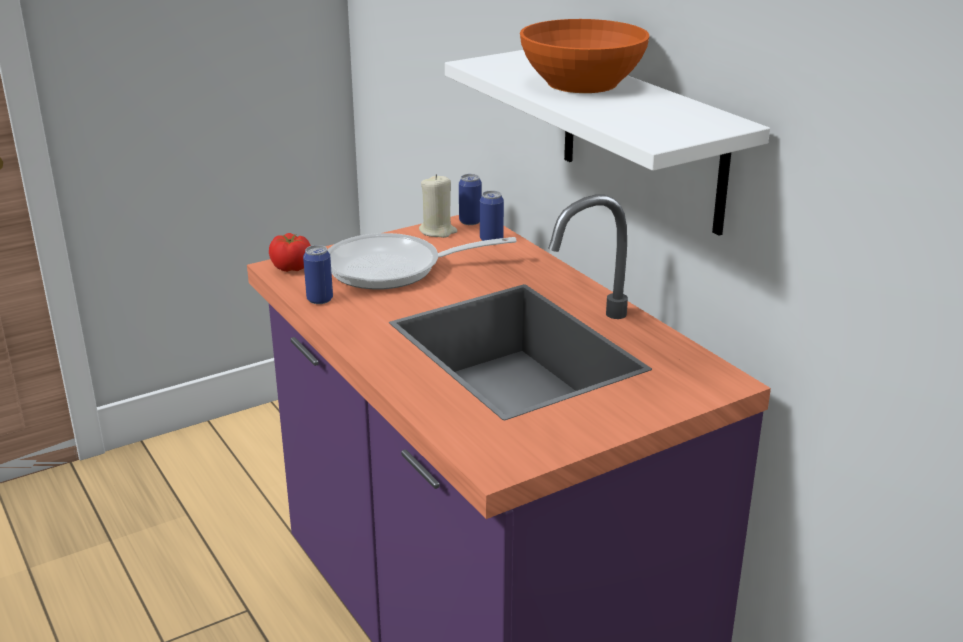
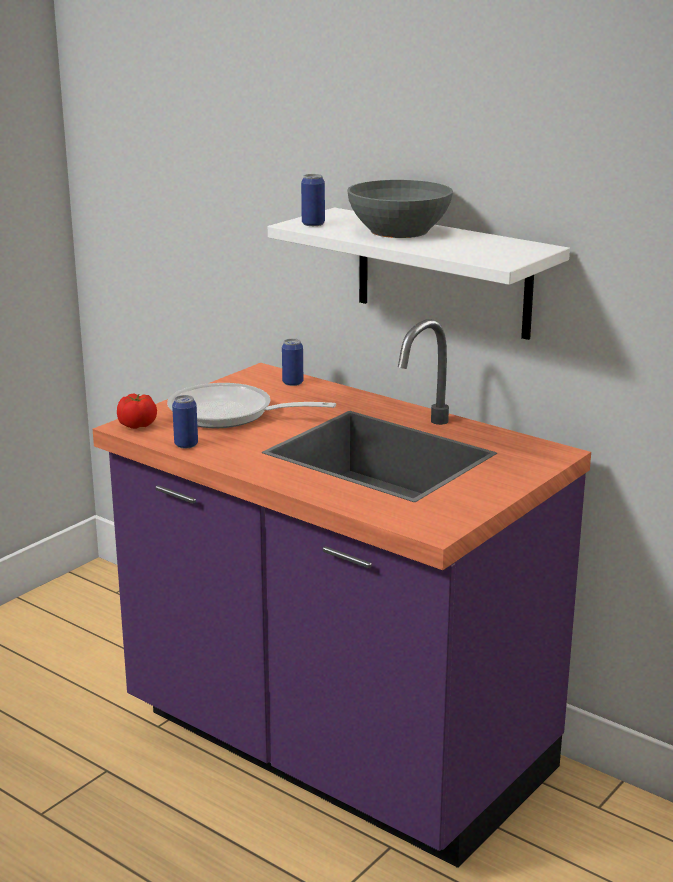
camera: 20 degrees left, 5 degrees down
frying pan [327,233,517,290] -> frying pan turned 45 degrees clockwise [167,383,336,428]
beige candle [419,174,457,238] -> none
can [459,174,482,225] -> can moved to [301,174,325,226]
orange bowl [520,19,649,93] -> grey bowl [347,180,453,238]

